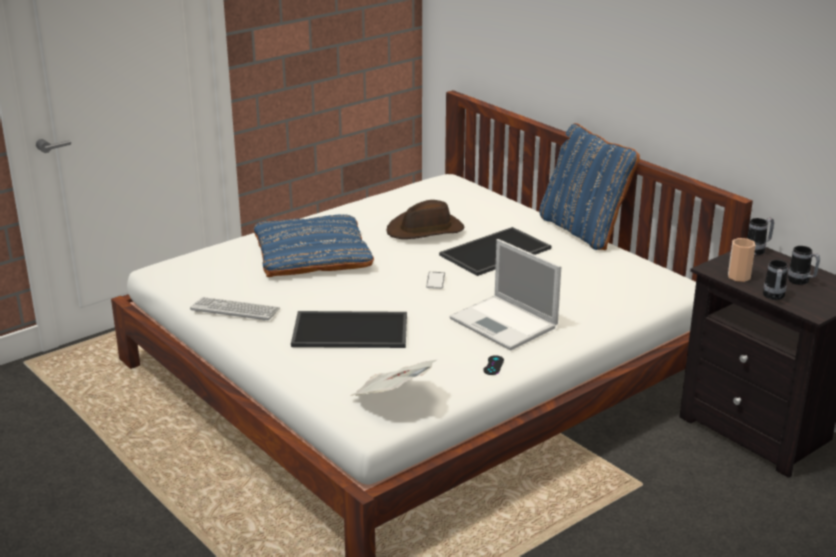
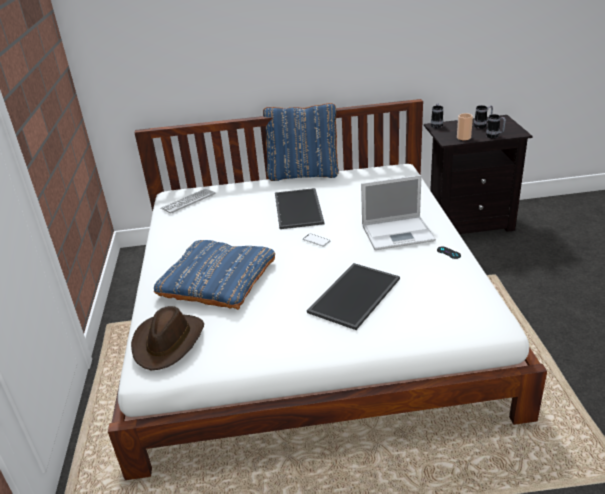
camera: 55 degrees left, 5 degrees up
keyboard [190,297,280,321] -> keyboard moved to [160,189,215,214]
newspaper [351,360,436,396] -> none
brown hat [386,200,464,239] -> brown hat moved to [131,306,204,370]

